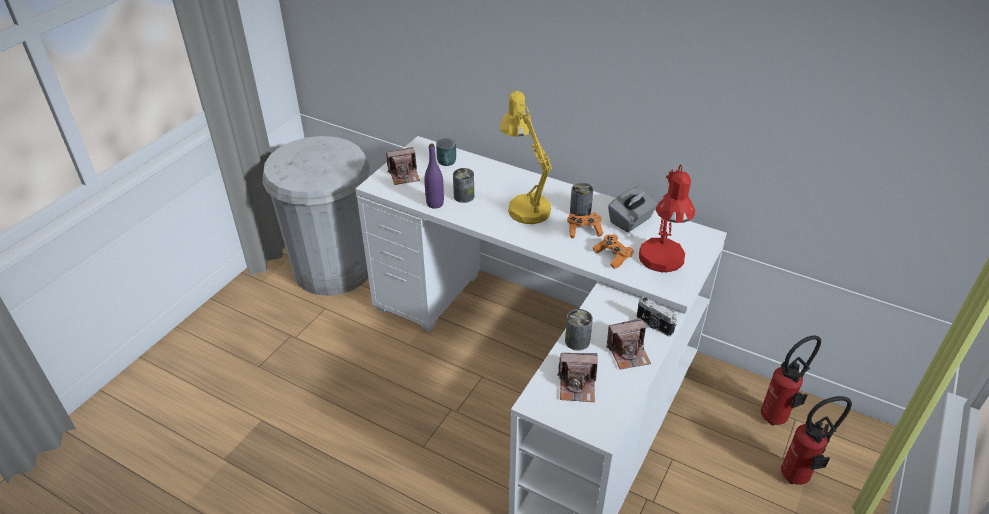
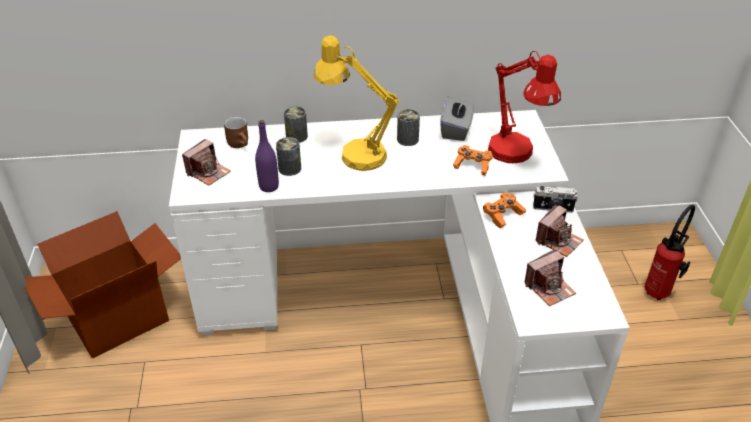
camera: 35 degrees left, 0 degrees up
white trash can [262,136,370,296] -> cardboard box [24,211,181,358]
turquoise mug [436,138,456,166] -> brown mug [224,117,248,148]
can [565,309,593,351] -> can moved to [284,106,308,143]
orange game controller [567,213,603,238] -> orange game controller moved to [483,192,526,228]
fire extinguisher [761,335,821,426] -> none

